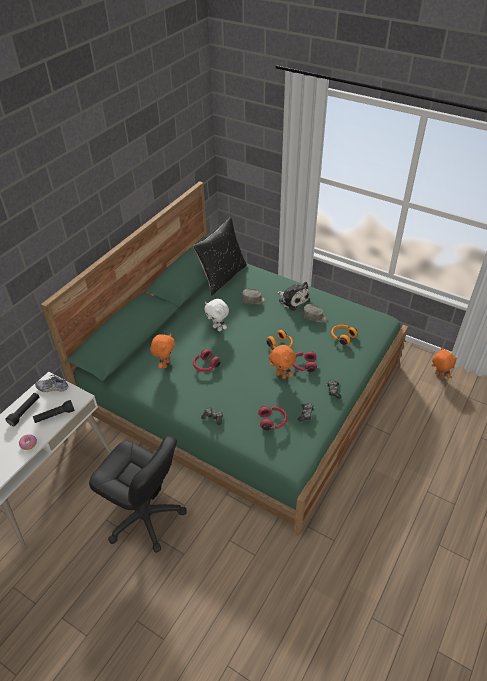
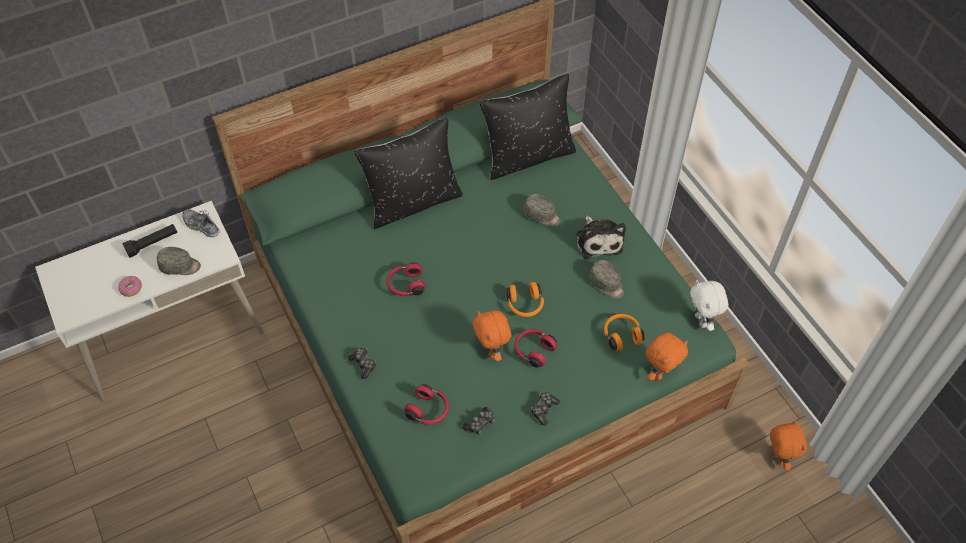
camera: 30 degrees right, 10 degrees up
black flashlight [33,400,75,423] -> grey cap [157,247,201,275]
black office chair [89,436,187,553] -> none
orange plush toy [150,334,175,368] -> orange plush toy moved to [646,333,688,381]
white plush toy [204,299,229,332] -> white plush toy moved to [690,280,728,331]
none -> black pillow [354,118,463,229]

